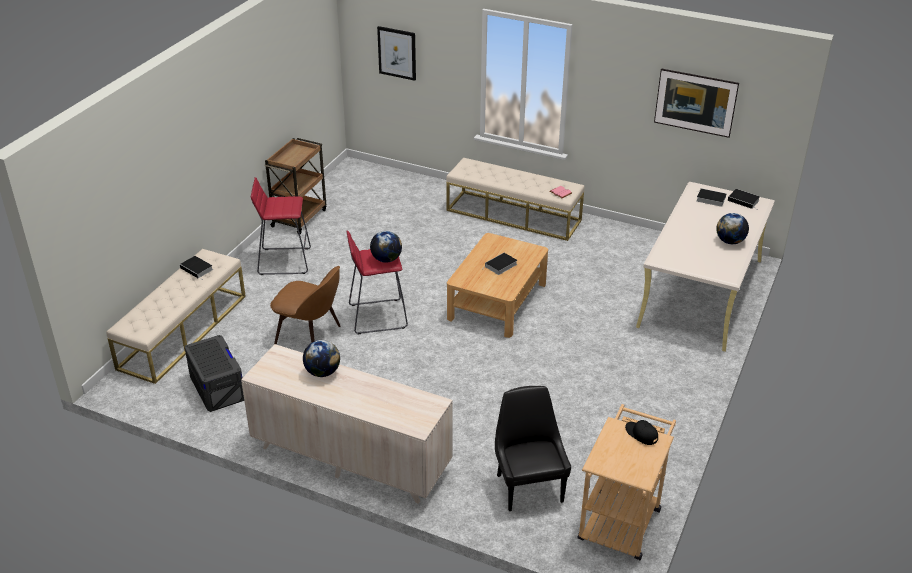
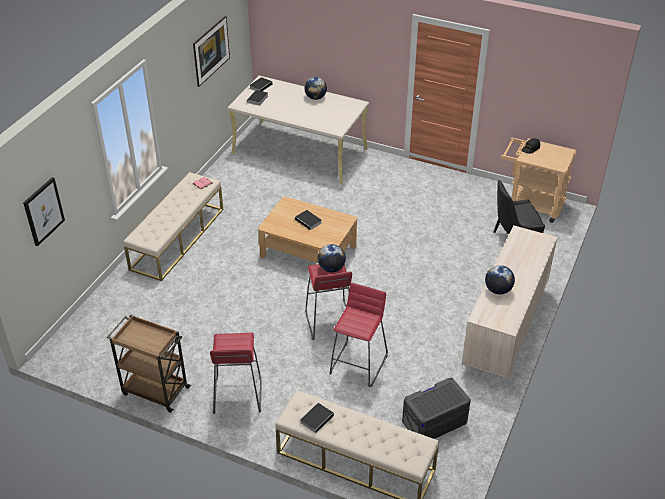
camera: 90 degrees left, 5 degrees up
brown chair [270,266,340,345] -> red stool [330,283,388,387]

